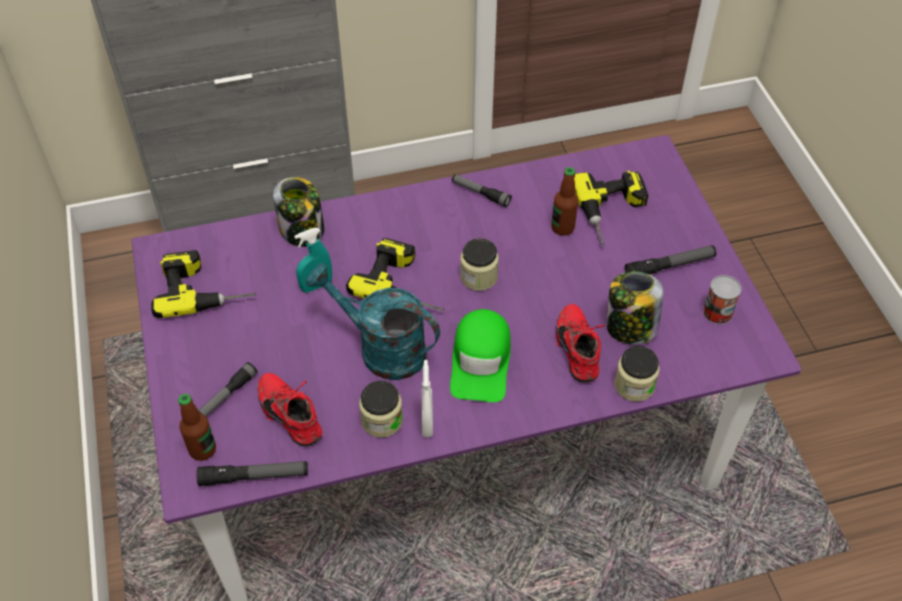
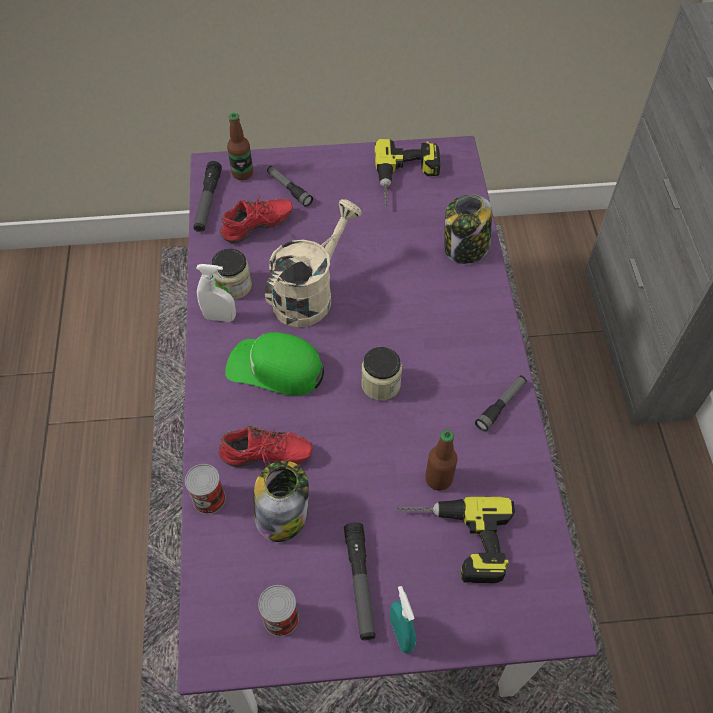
camera: 100 degrees right, 5 degrees up
turquoise spray bottle [294,228,332,292] -> turquoise spray bottle moved to [390,586,416,653]
turquoise watering can [306,263,440,380] -> beige watering can [265,199,362,327]
power drill [346,238,445,311] -> none
jar [614,346,660,402] -> can [185,464,226,514]

